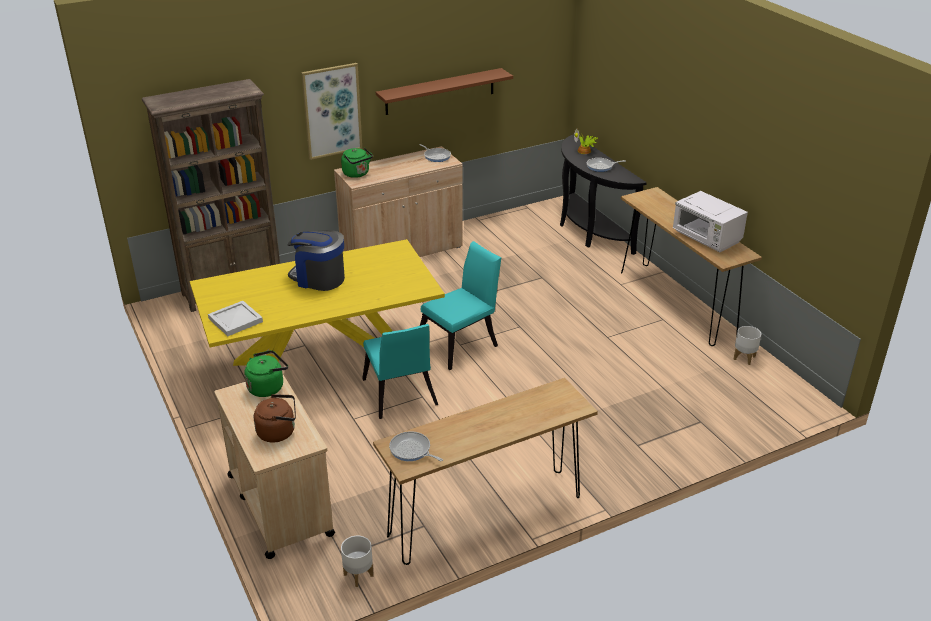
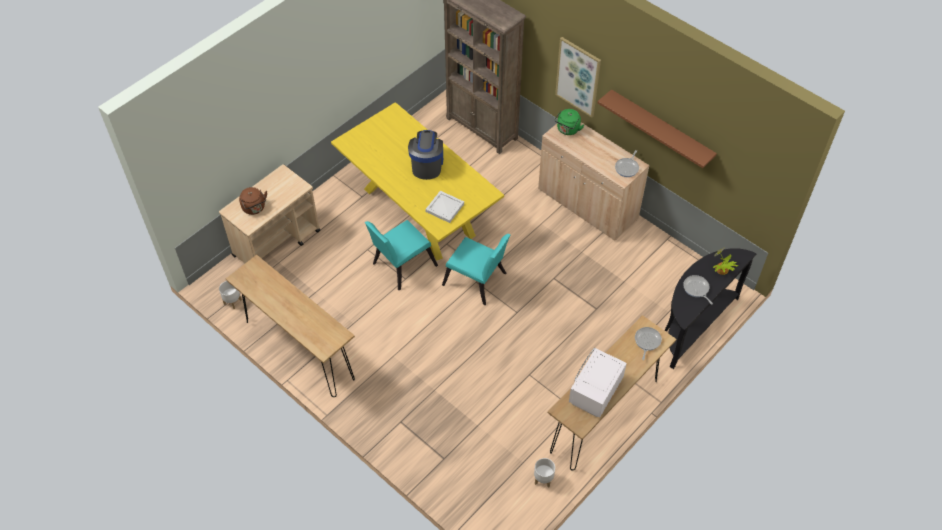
camera: 70 degrees right, 20 degrees up
white tray [208,301,263,336] -> white tray moved to [425,191,464,223]
green kettle [244,350,288,397] -> none
frying pan [389,431,443,461] -> frying pan moved to [635,327,662,360]

